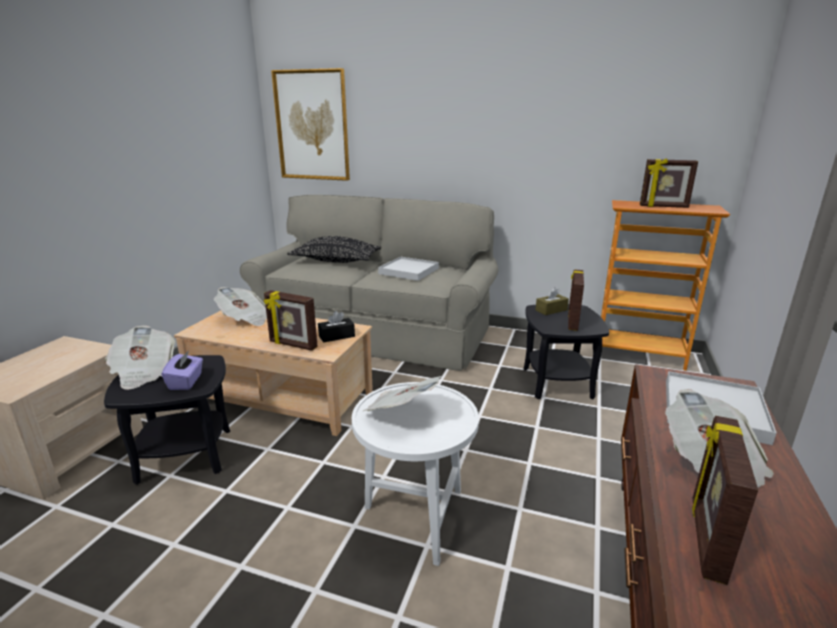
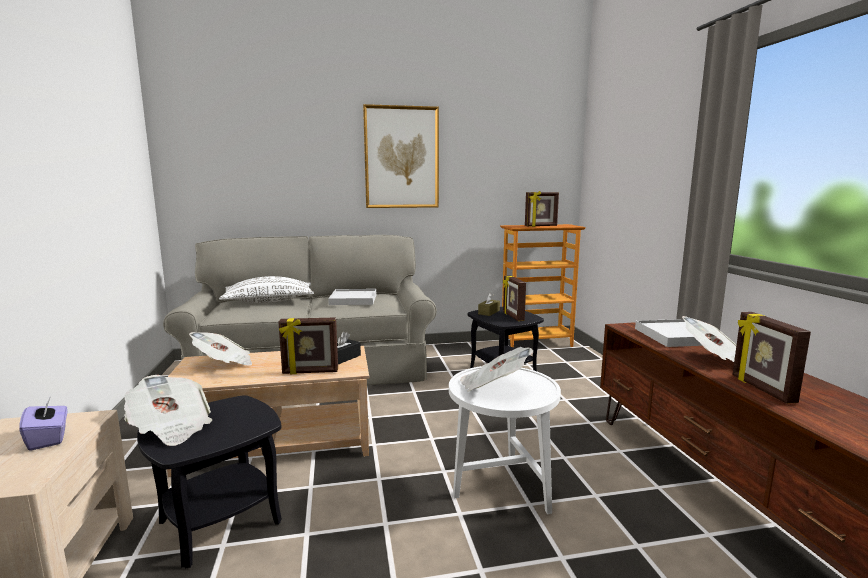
camera: 30 degrees left, 10 degrees down
purple tissue box [162,350,203,390] -> purple tissue box moved to [19,396,68,451]
picture [271,68,350,181] -> picture moved to [363,104,439,208]
black pillow [287,236,381,263] -> white pillow [219,276,314,303]

